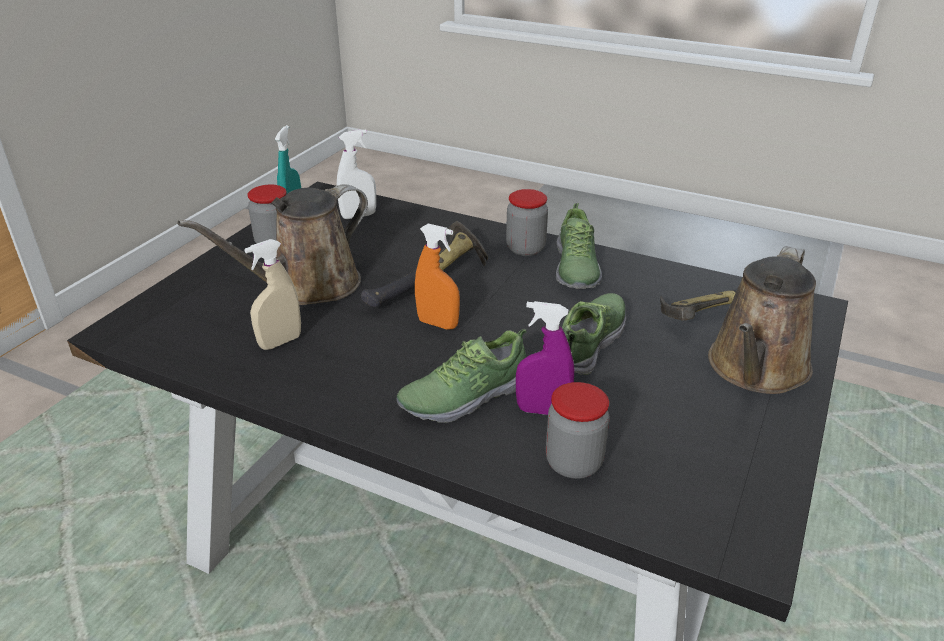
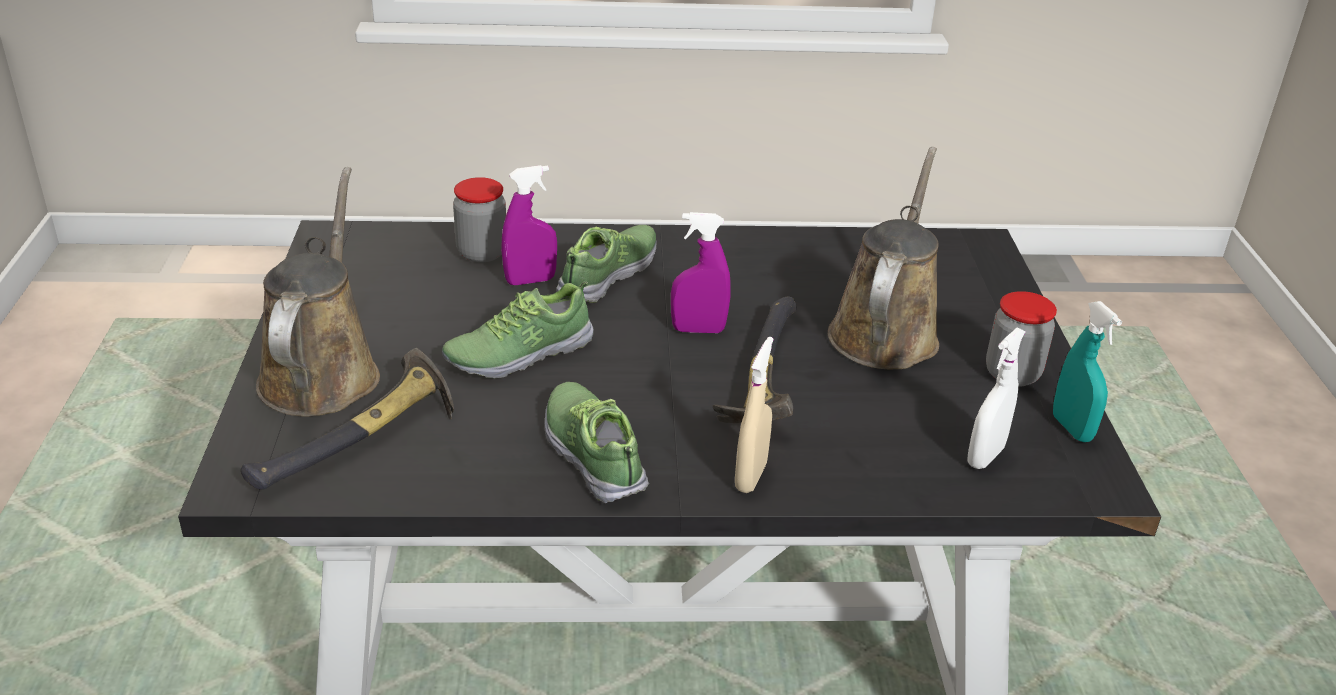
camera: 150 degrees right, 0 degrees up
beige spray bottle [244,239,301,350] -> beige spray bottle moved to [735,337,773,493]
orange spray bottle [415,224,460,329] -> purple spray bottle [671,212,731,333]
jar [506,189,548,256] -> none
shoe [562,293,626,375] -> shoe turned 60 degrees clockwise [442,282,594,378]

